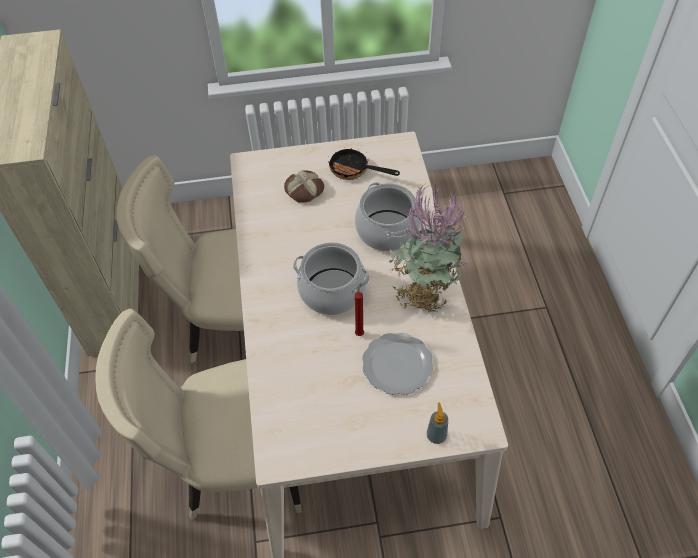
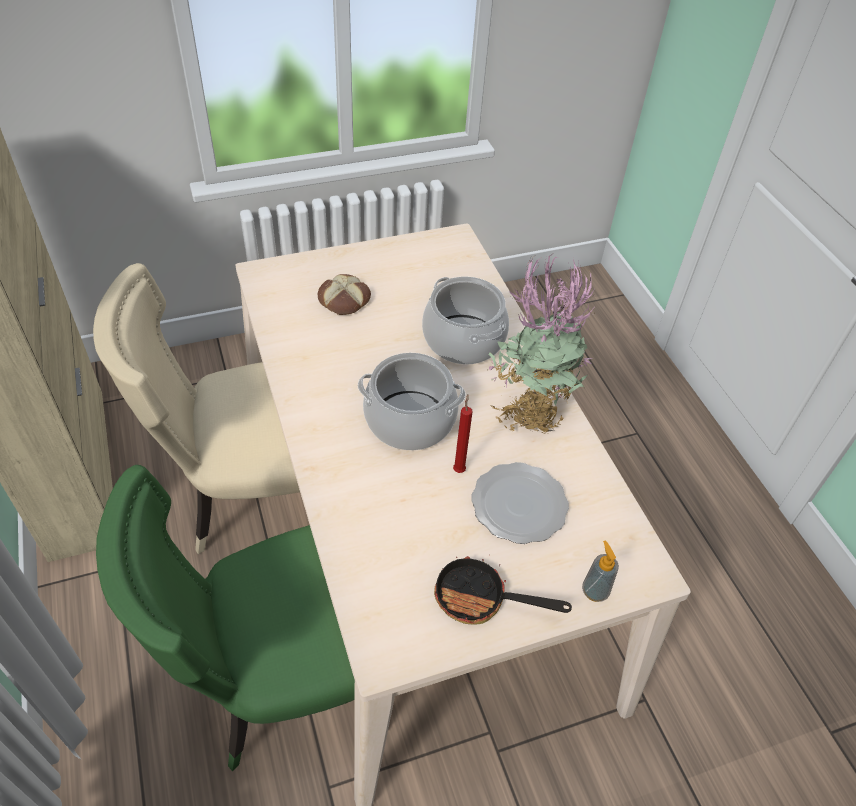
camera: 15 degrees left, 5 degrees down
beige chair [95,309,302,520] -> green chair [96,465,355,771]
frying pan [328,147,400,180] -> frying pan moved to [434,556,572,625]

